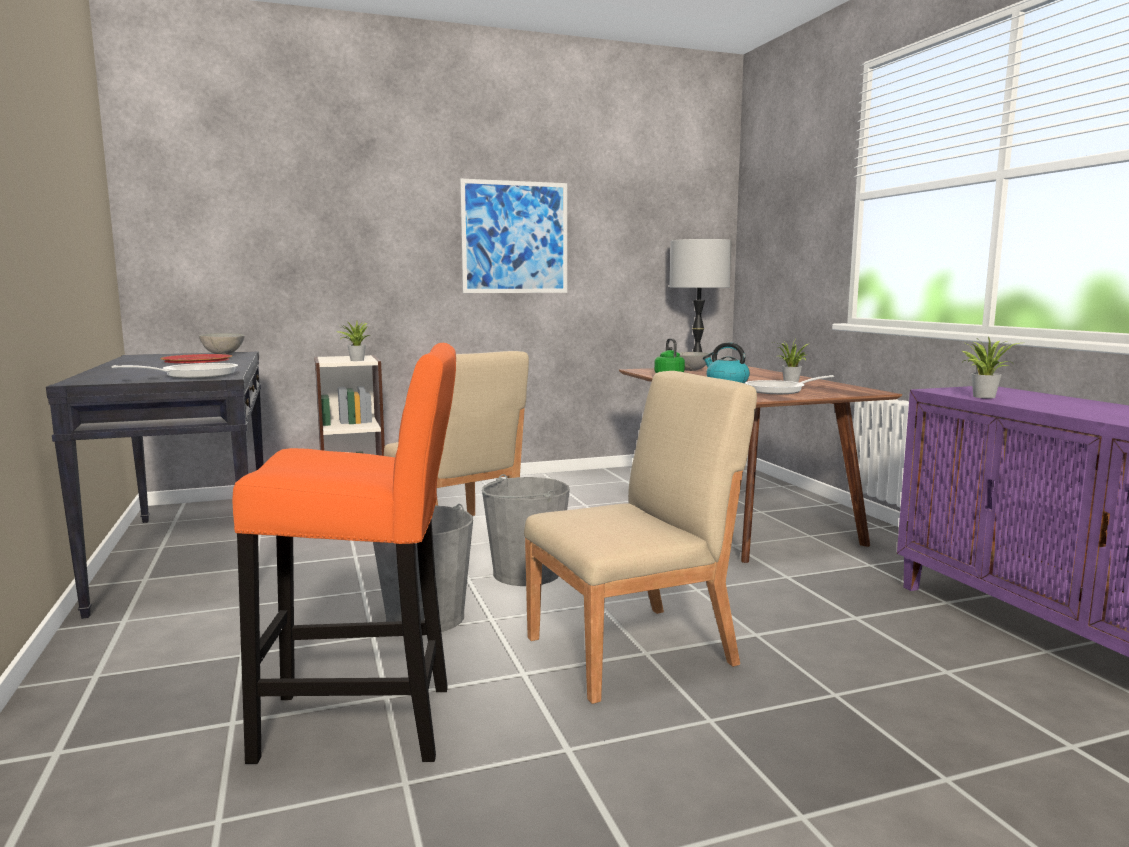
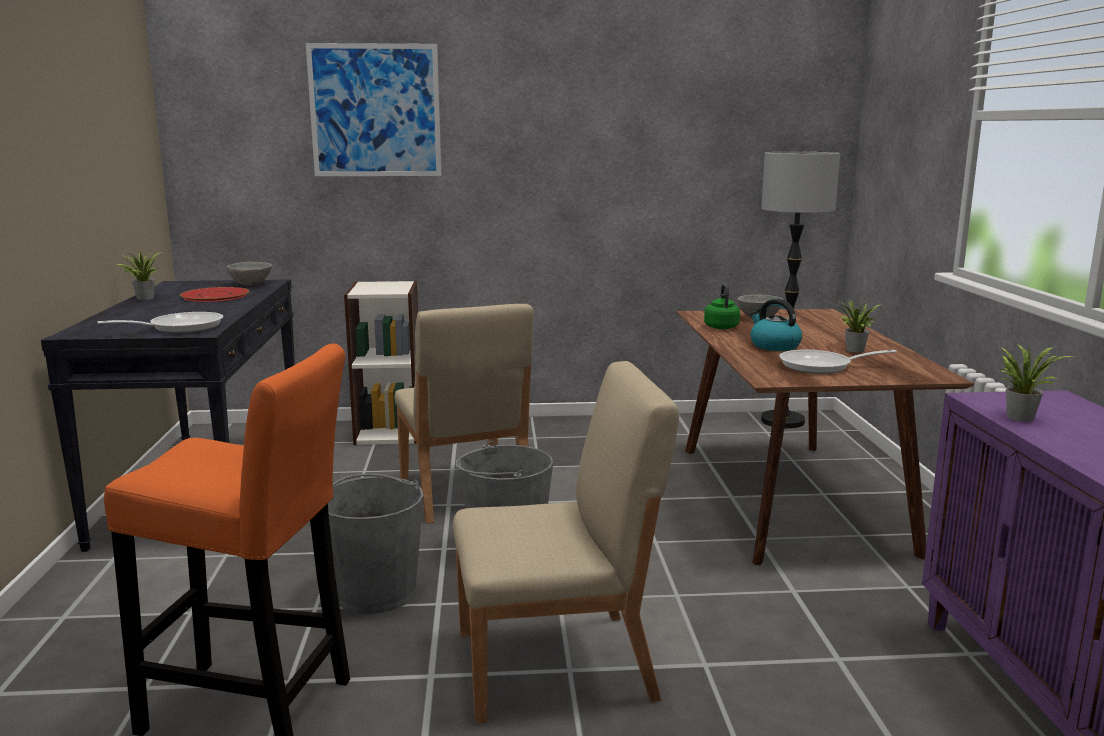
camera: 15 degrees right, 5 degrees up
potted plant [336,321,370,361] -> potted plant moved to [117,250,162,300]
picture [460,178,567,293] -> picture moved to [306,43,442,176]

